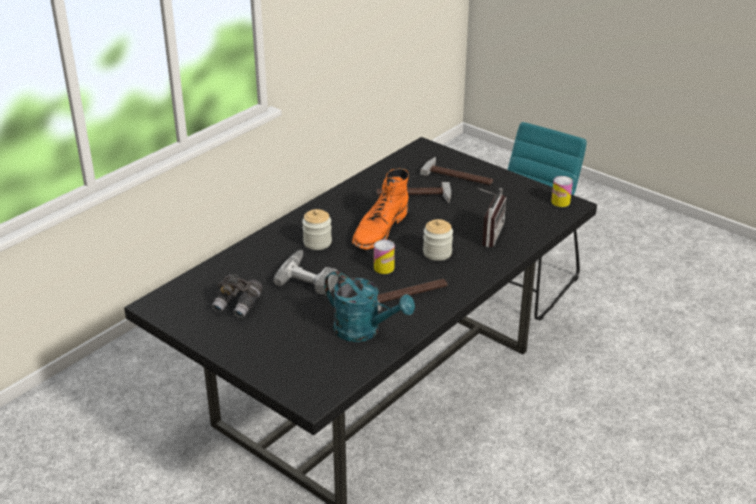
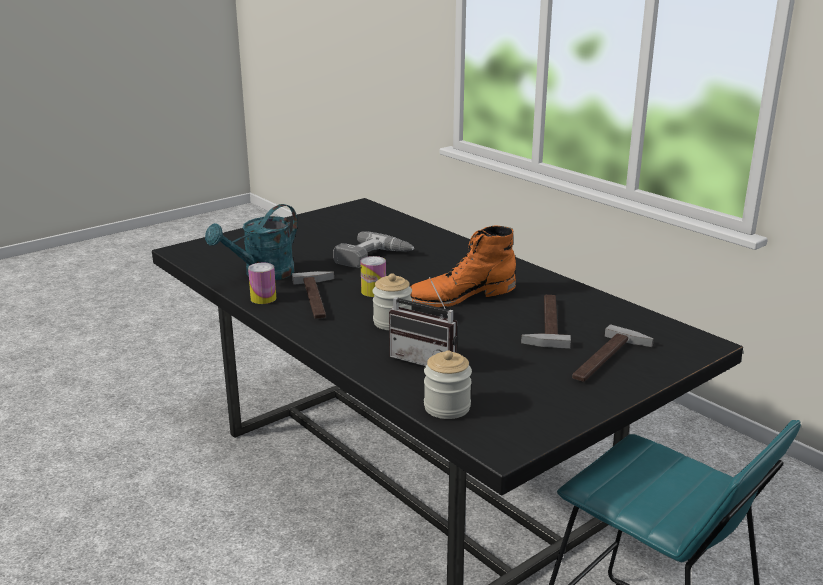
camera: 100 degrees right, 10 degrees down
grey binoculars [211,274,263,318] -> none
jar [302,209,332,250] -> jar moved to [424,350,472,419]
orange boot [352,168,409,250] -> orange boot turned 60 degrees counterclockwise [410,225,516,307]
can [551,176,573,207] -> can moved to [248,263,276,304]

